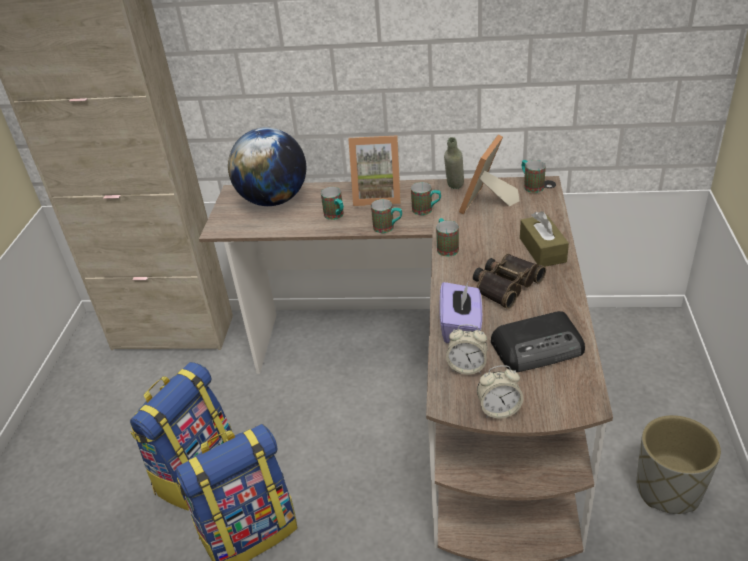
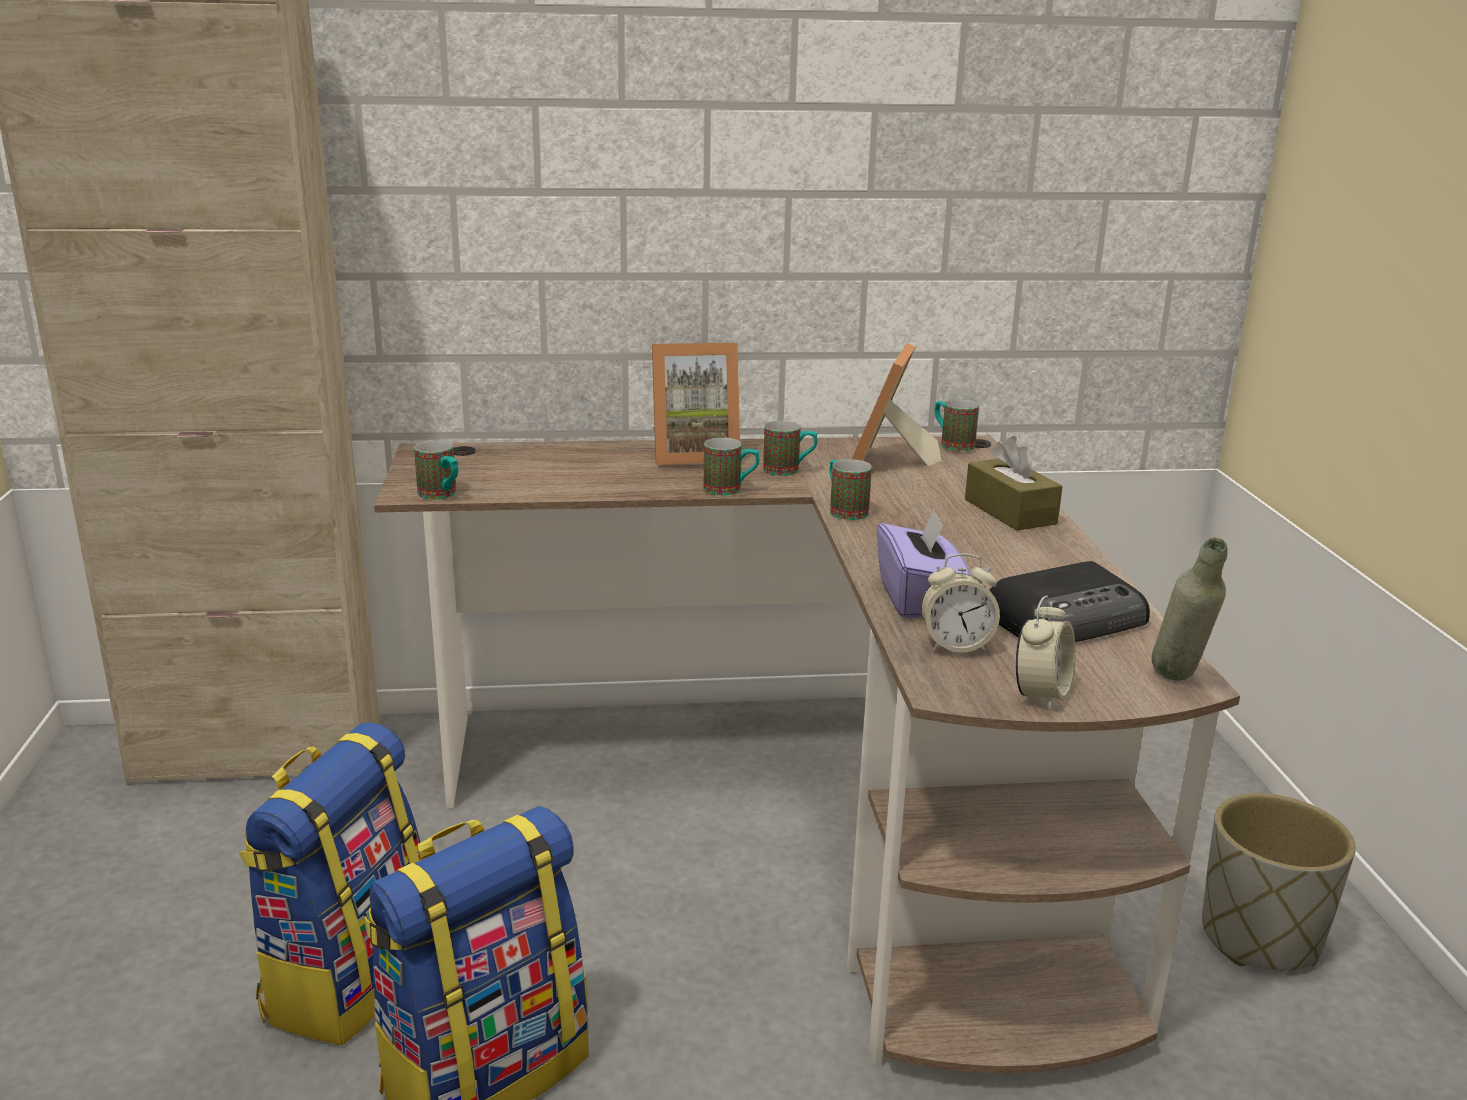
camera: 15 degrees left, 15 degrees down
globe [228,127,306,206] -> none
mug [321,187,344,220] -> mug moved to [414,440,458,499]
grey bottle [444,137,464,189] -> grey bottle moved to [1152,538,1228,681]
binoculars [473,254,546,309] -> none
alarm clock [477,365,523,419] -> alarm clock turned 45 degrees counterclockwise [1016,596,1076,710]

